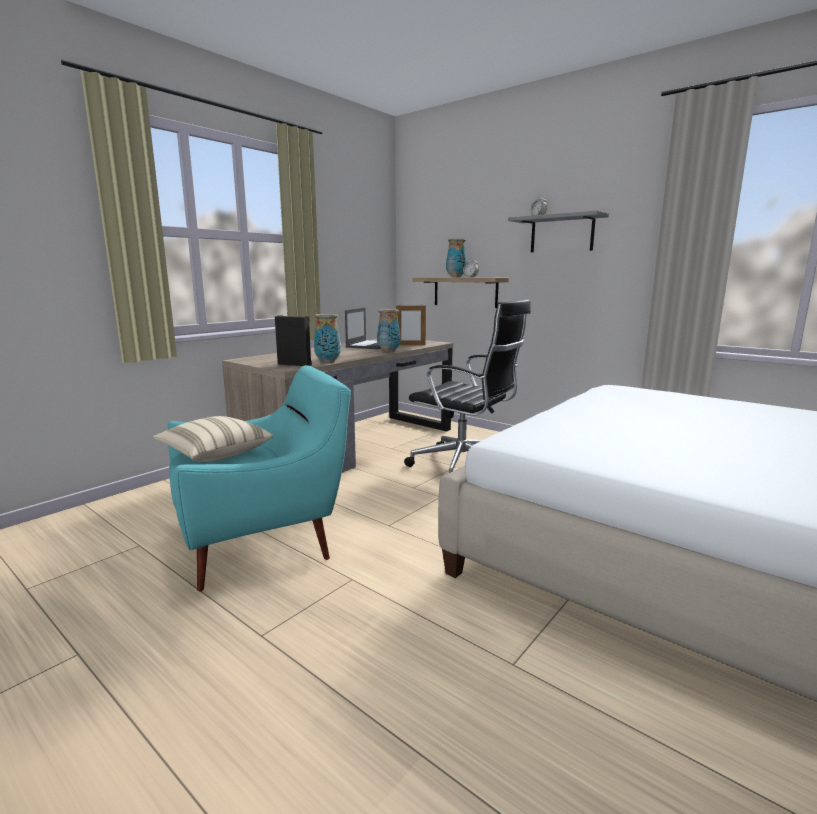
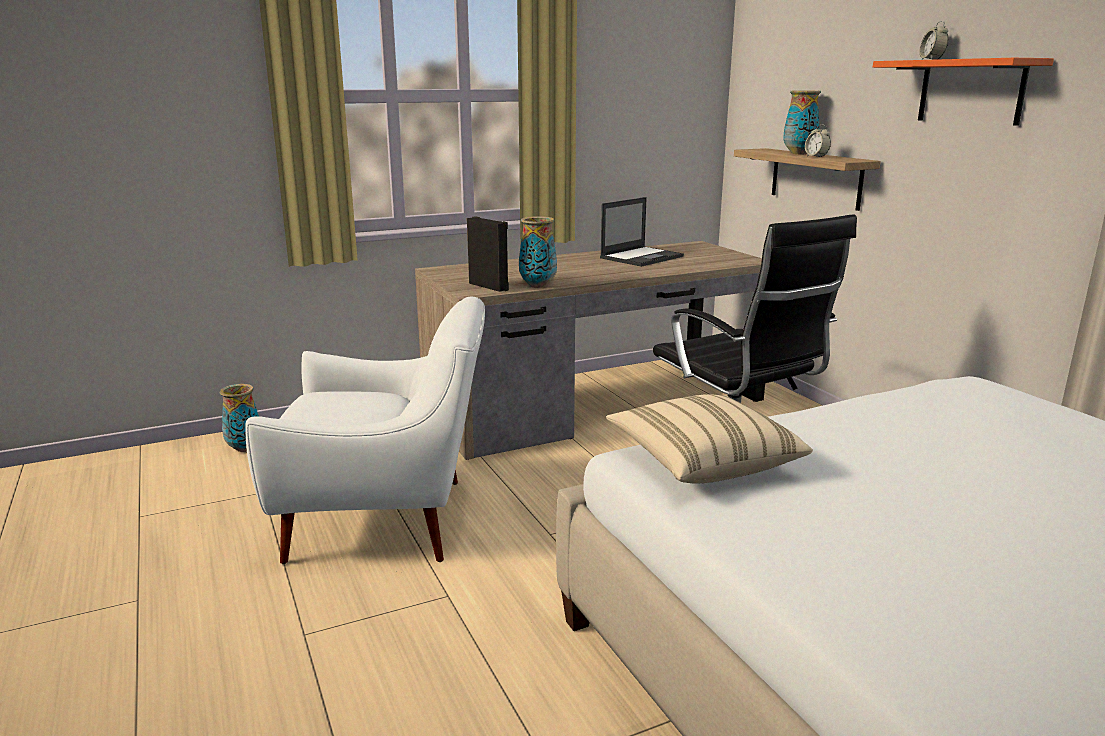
camera: 25 degrees right, 5 degrees up
beige pillow [153,416,273,462] -> beige pillow moved to [606,394,813,483]
turquoise armchair [168,365,351,592] -> white armchair [246,297,485,564]
vase [377,309,401,352] -> vase moved to [220,384,259,452]
picture frame [396,306,426,345] -> none
grey shelf [508,211,609,252] -> orange shelf [873,58,1054,126]

